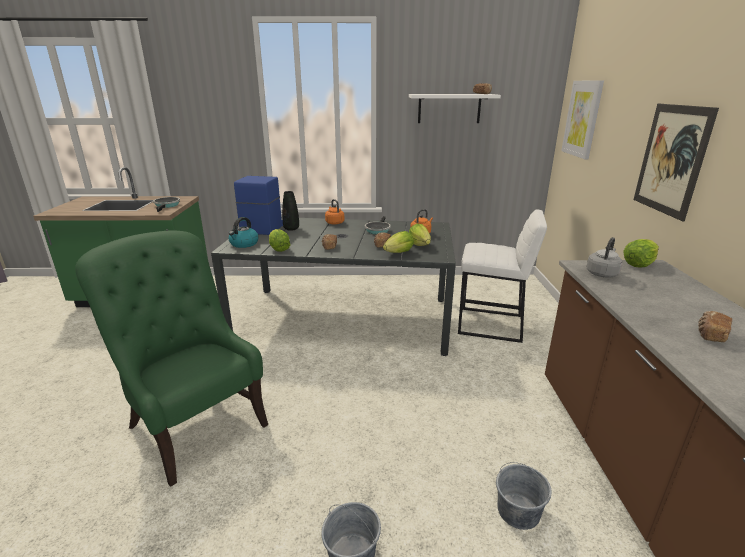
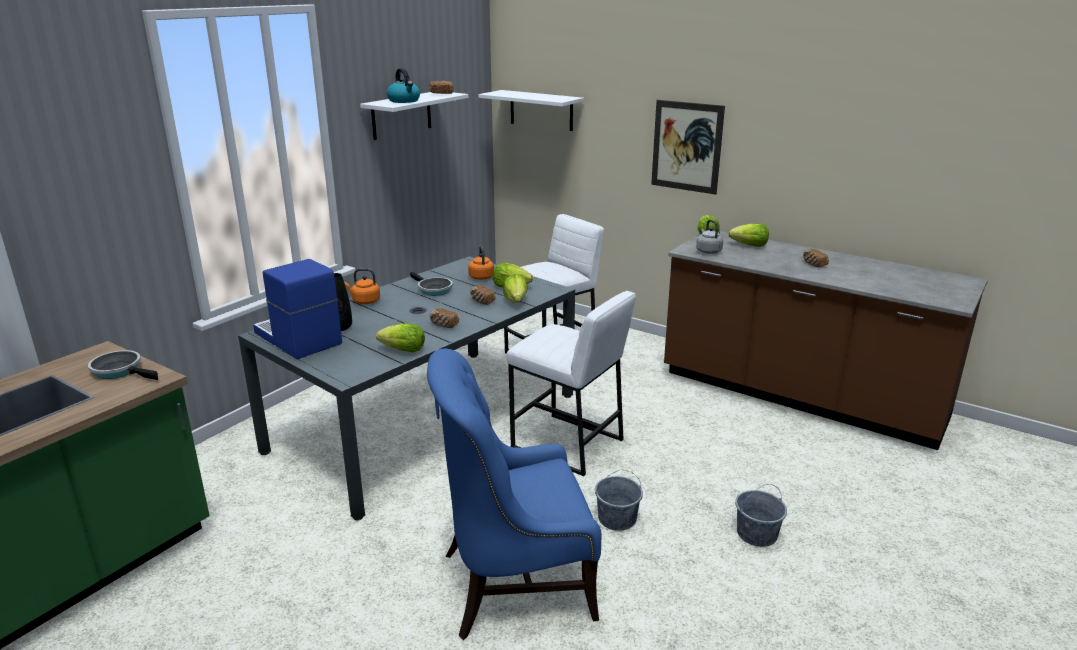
camera: 55 degrees left, 0 degrees up
green chair [75,230,268,487] -> blue chair [427,349,601,640]
kettle [229,217,258,248] -> kettle moved to [387,68,420,103]
grey bucket [496,462,551,530] -> grey bucket moved to [595,470,643,531]
picture [561,80,604,159] -> white shelf [478,90,584,131]
none -> white chair [507,291,636,476]
none -> lettuce [729,223,769,247]

